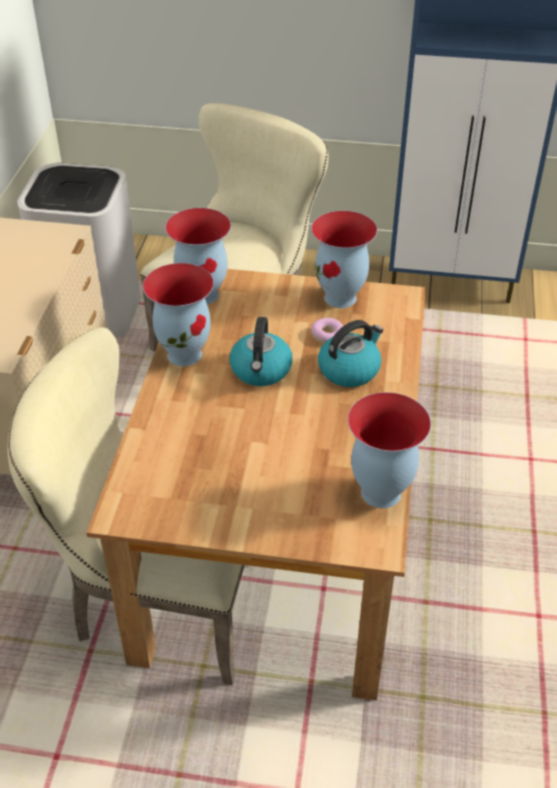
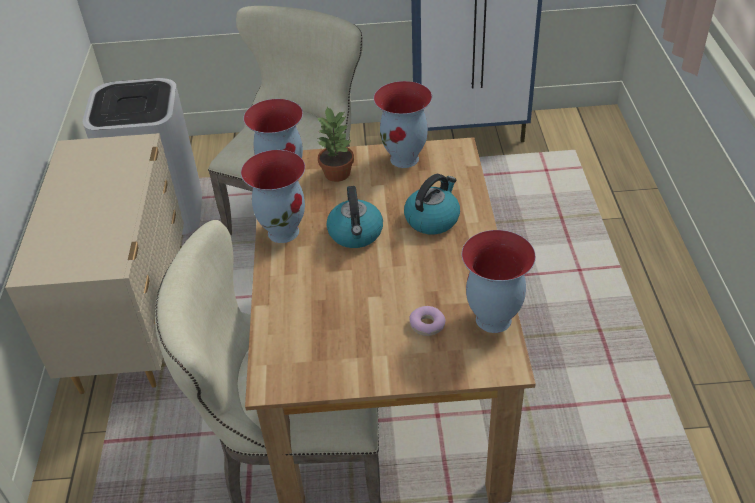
camera: 10 degrees left, 0 degrees up
donut [311,318,343,344] -> donut moved to [409,306,446,336]
none -> potted plant [317,107,354,182]

